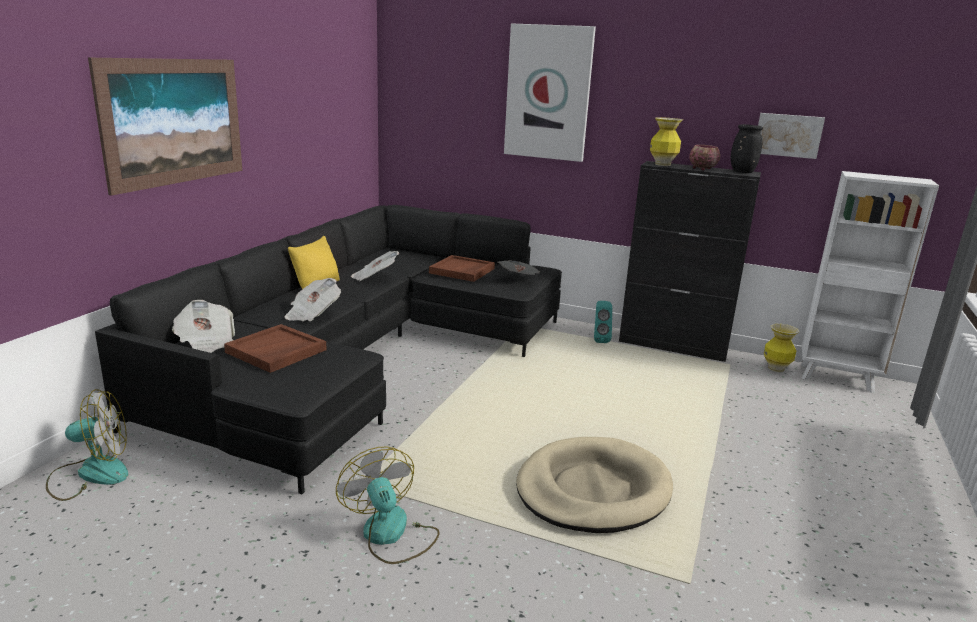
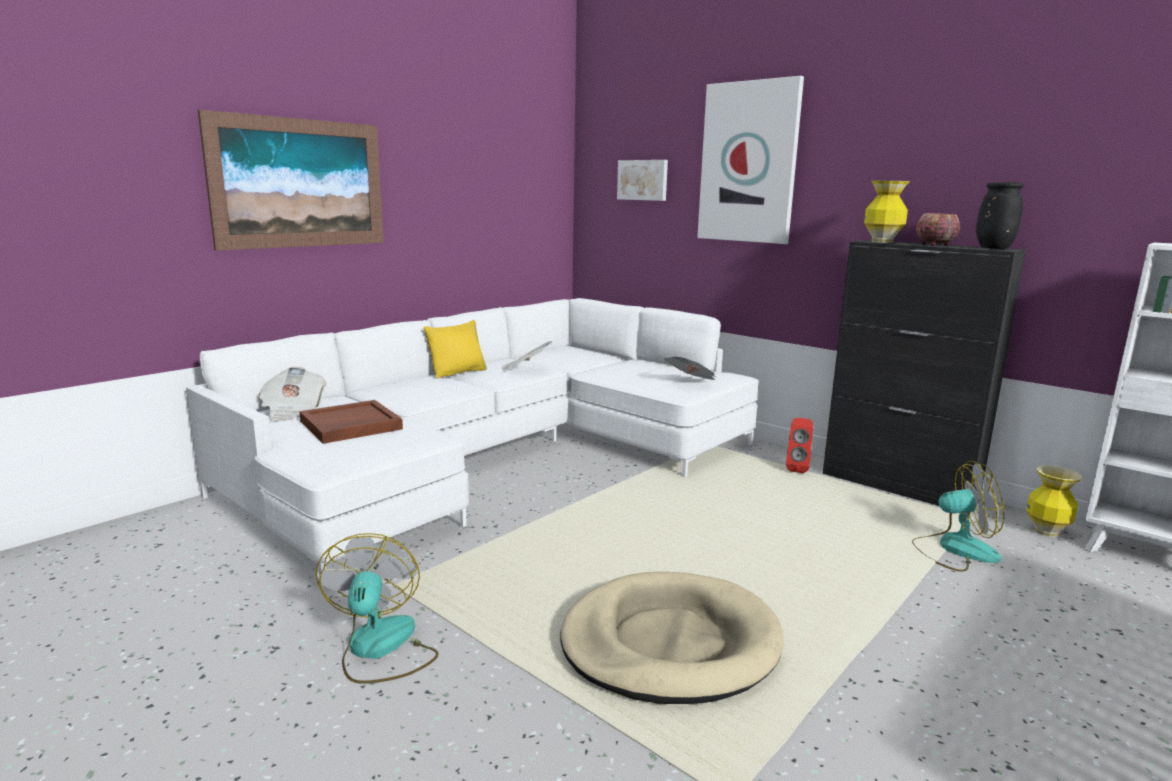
camera: 20 degrees right, 5 degrees down
fan [46,389,128,501] -> fan moved to [912,461,1004,572]
black sofa [95,205,562,494] -> white sofa [186,298,759,586]
newspaper [285,278,341,321] -> none
brown tray [429,255,495,282] -> none
turquoise speaker [594,301,612,343] -> red speaker [786,418,813,473]
picture [758,113,825,159] -> picture moved to [617,160,668,201]

